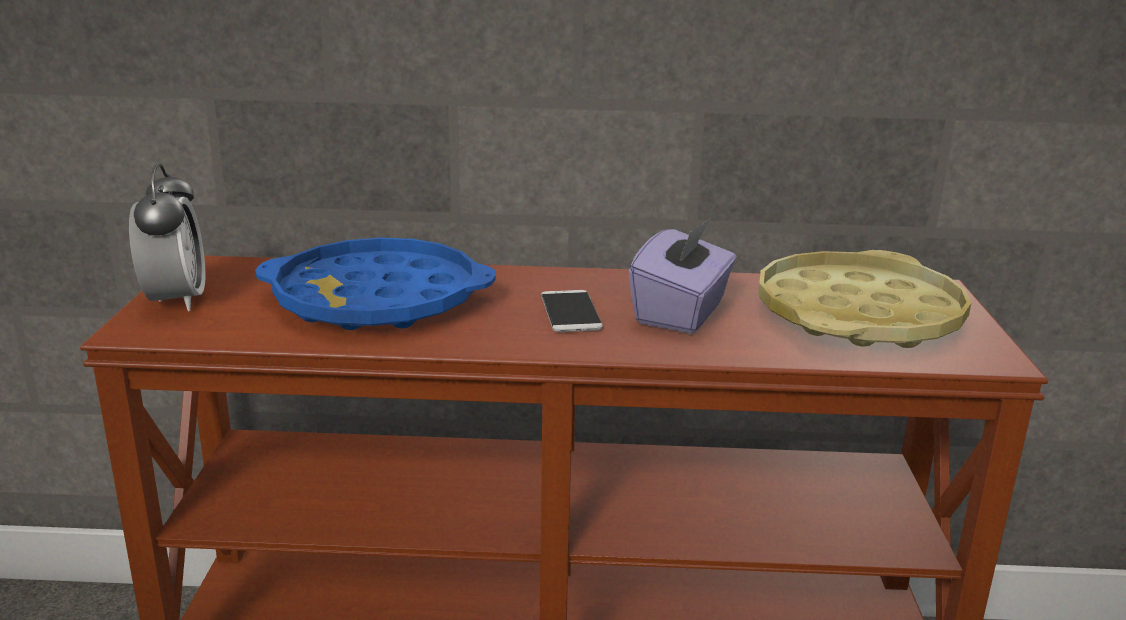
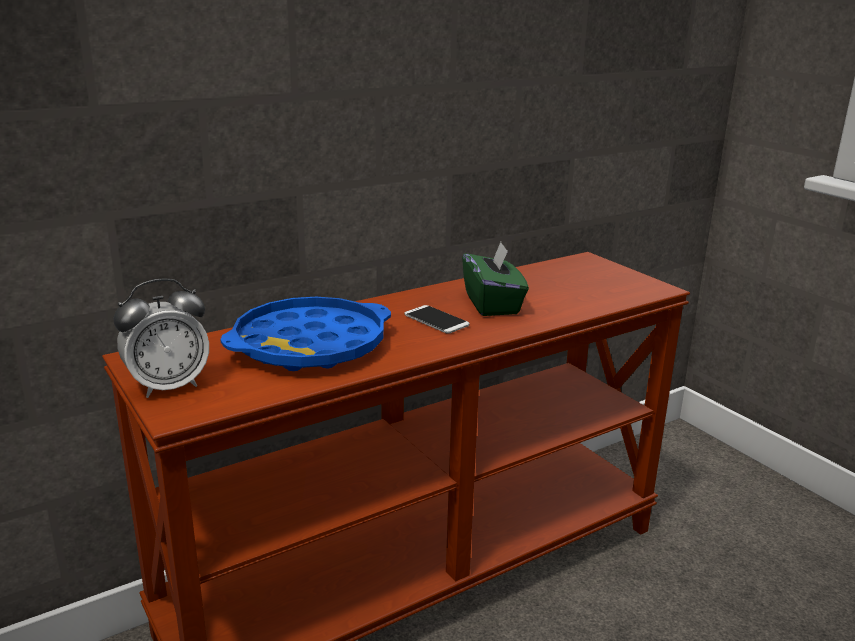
camera: 35 degrees left, 0 degrees up
alarm clock [129,163,206,311] -> alarm clock turned 105 degrees clockwise [113,279,209,398]
purple tissue box [629,218,737,333] -> green tissue box [462,242,529,316]
yellow tray [758,250,971,348] -> none

